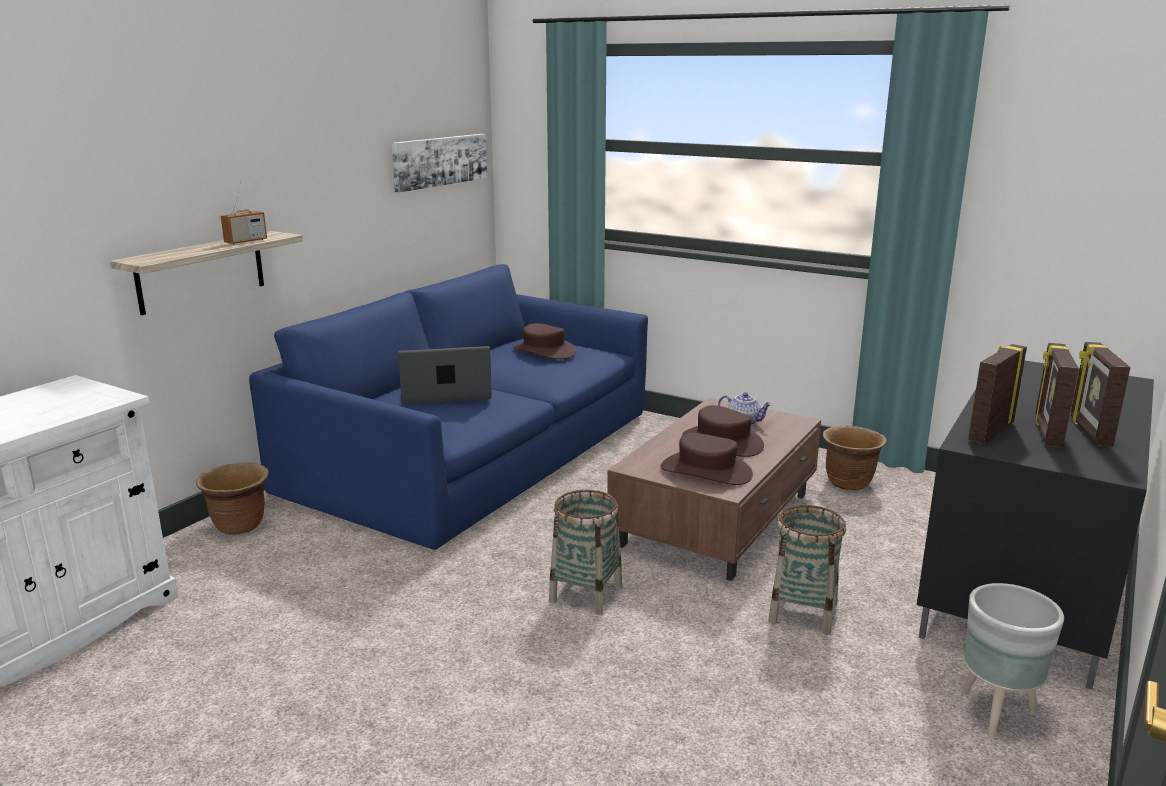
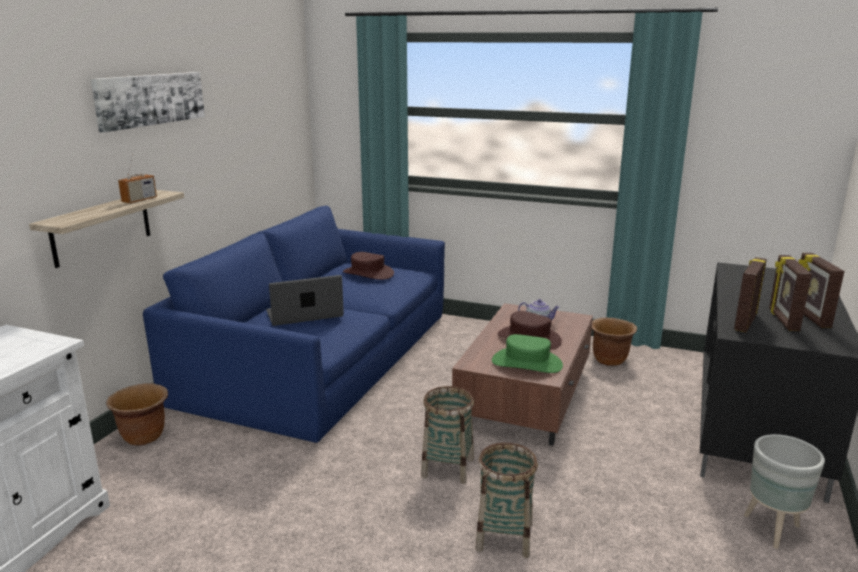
camera: 10 degrees left, 0 degrees up
picture [391,134,487,193] -> picture moved to [91,72,205,132]
brown hat [661,433,753,485] -> green hat [492,334,563,373]
basket [768,505,846,635] -> basket moved to [475,443,538,558]

